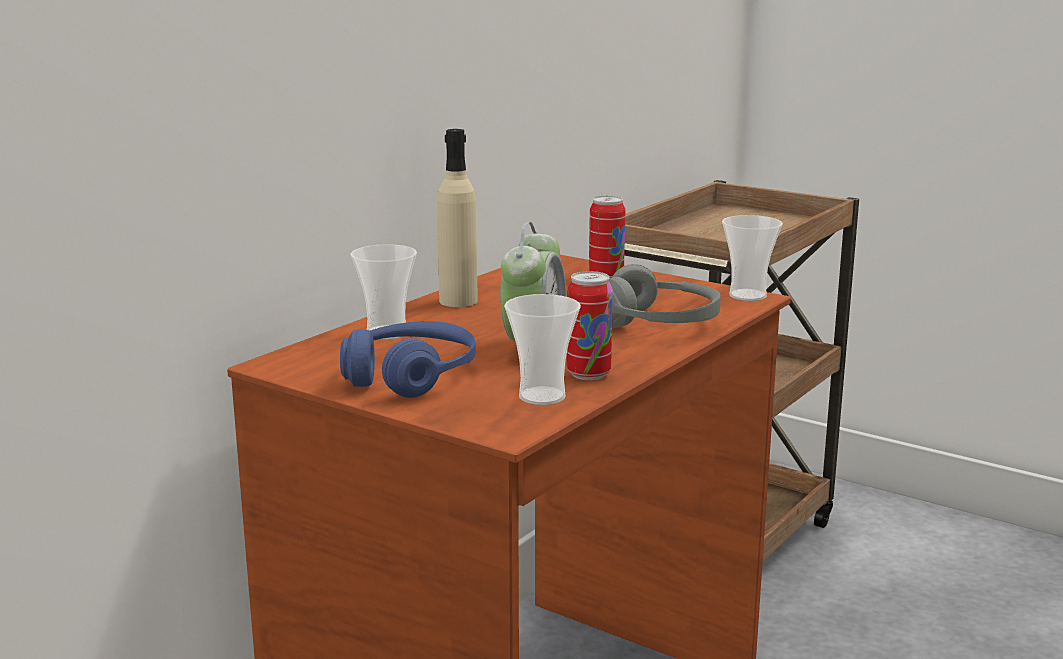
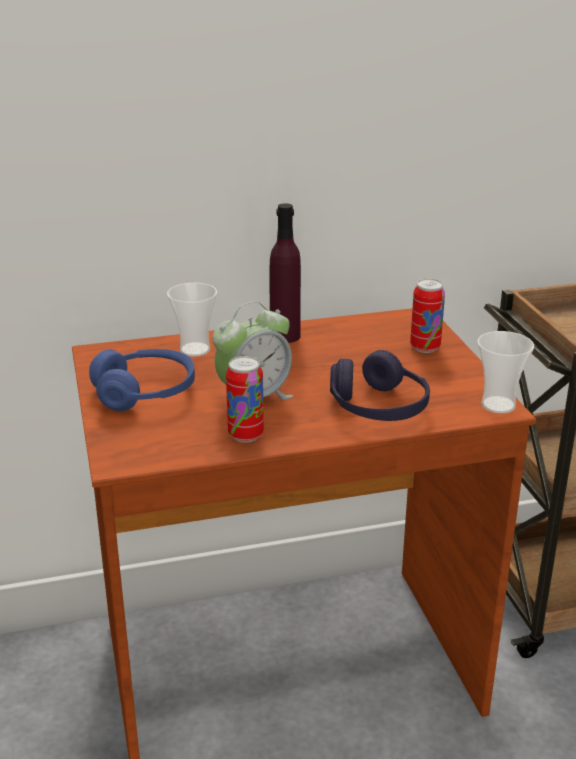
camera: 40 degrees right, 10 degrees up
beige bottle [437,129,478,307] -> purple bottle [270,203,301,343]
cup [504,294,581,405] -> none
grey headphones [609,264,721,328] -> purple headphones [330,350,430,421]

